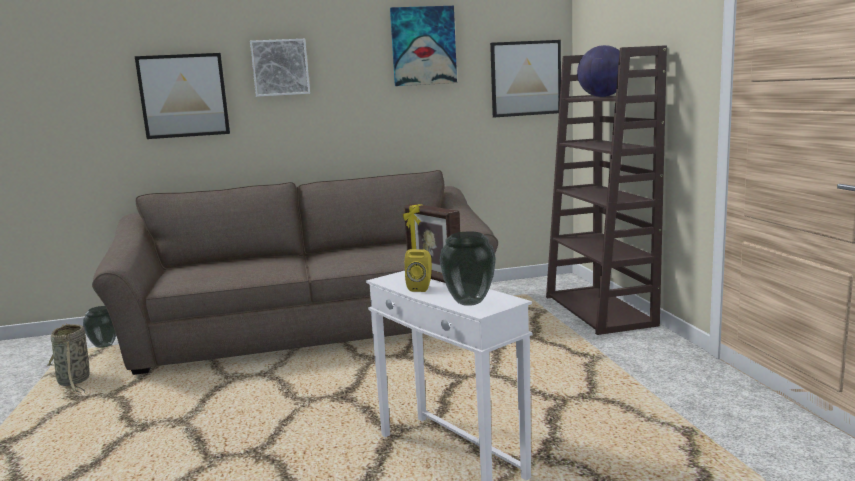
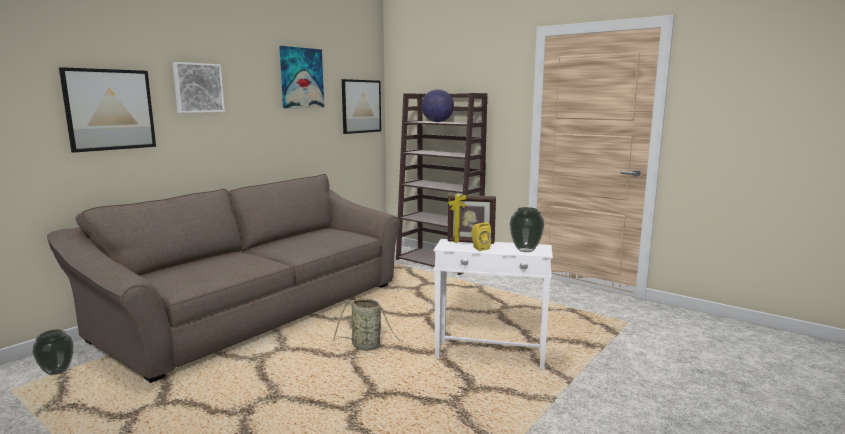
camera: 40 degrees left, 0 degrees up
basket [47,323,90,393] -> basket moved to [333,299,409,350]

